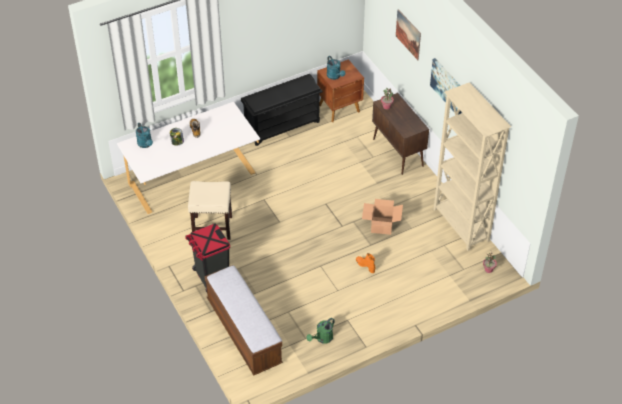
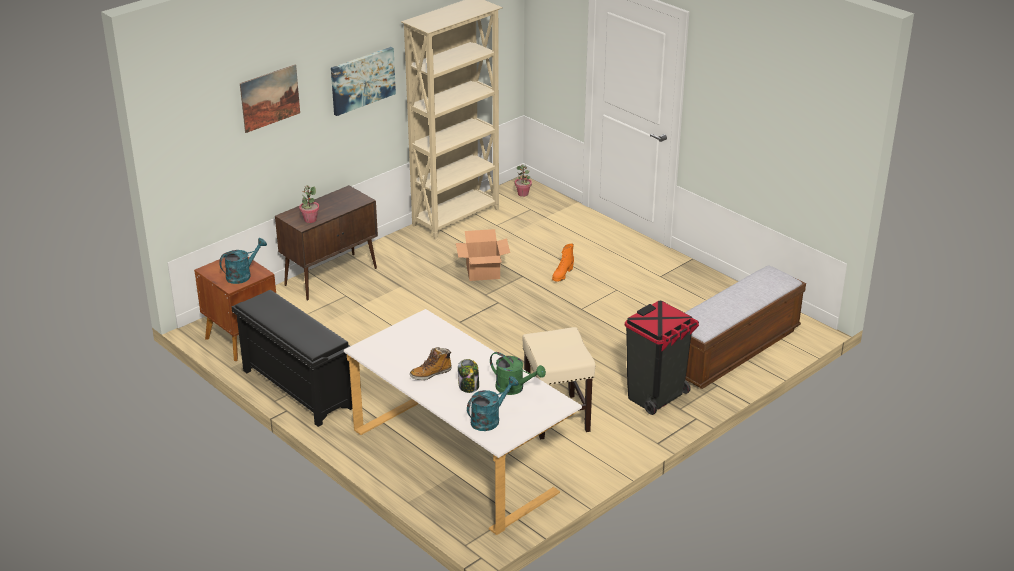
camera: 105 degrees left, 15 degrees down
green watering can [306,318,334,344] -> green watering can moved to [490,352,546,395]

